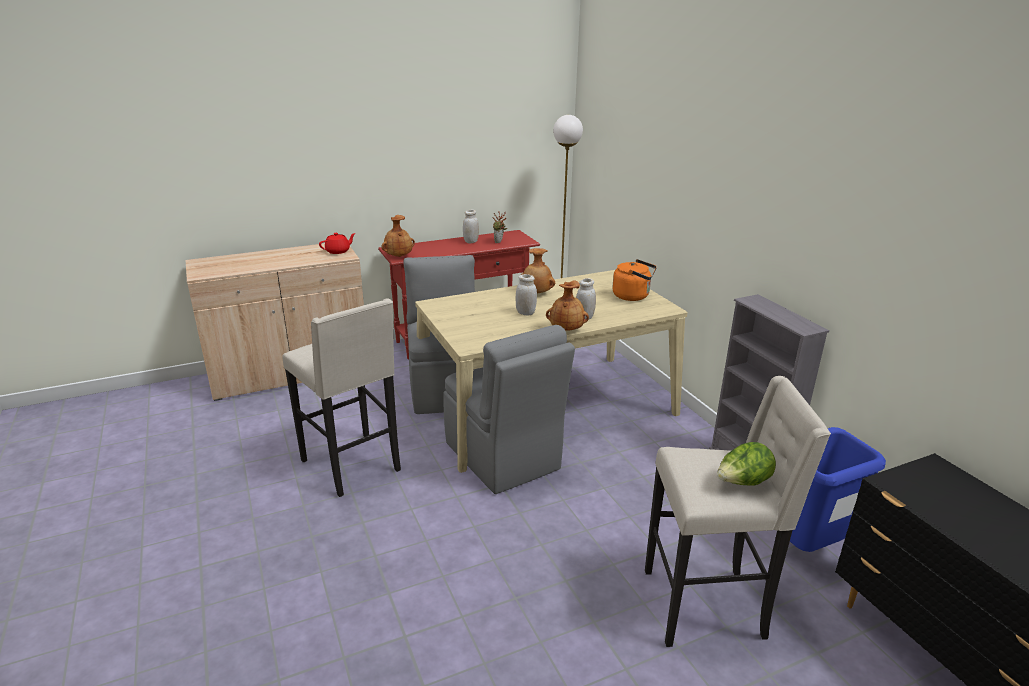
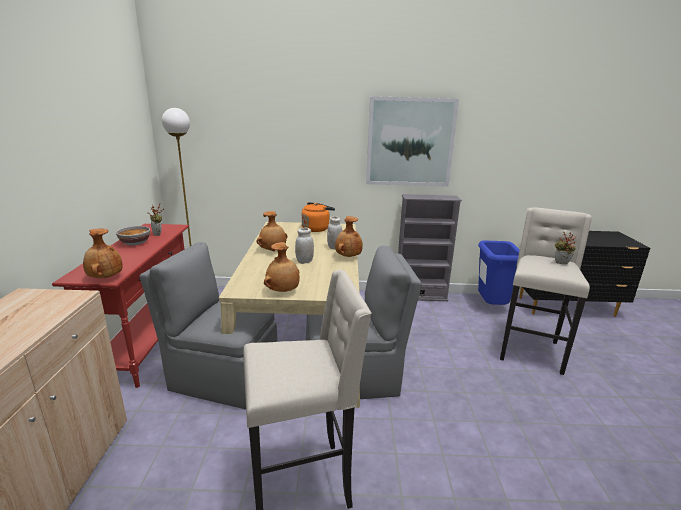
camera: 65 degrees left, 5 degrees down
red teapot [319,233,356,254] -> none
white jar [463,210,479,244] -> bowl [116,226,150,245]
lettuce [717,442,776,486] -> potted plant [554,232,576,264]
none -> brown vase [264,242,300,292]
none -> picture [366,96,459,187]

